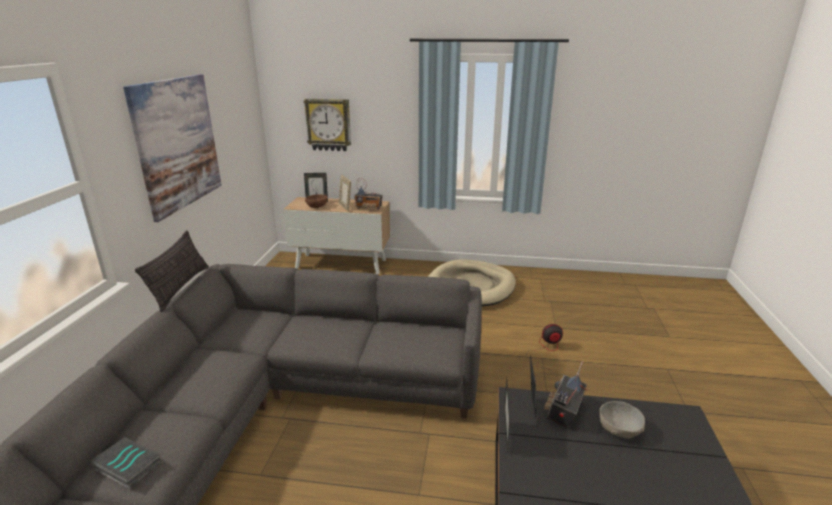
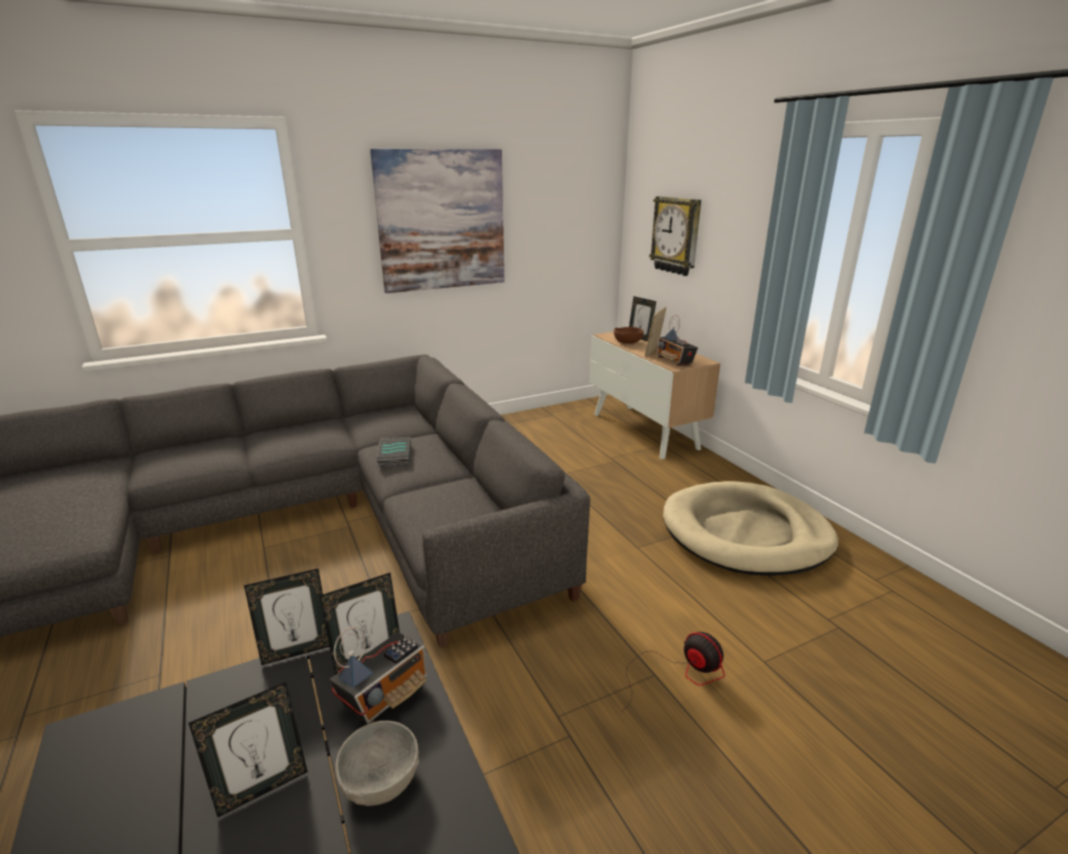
camera: 55 degrees right, 0 degrees up
book [91,437,161,488] -> book moved to [376,437,411,466]
pillow [135,230,209,312] -> none
radio [544,361,587,428] -> radio turned 135 degrees clockwise [330,627,428,724]
none -> picture frame [188,682,308,817]

